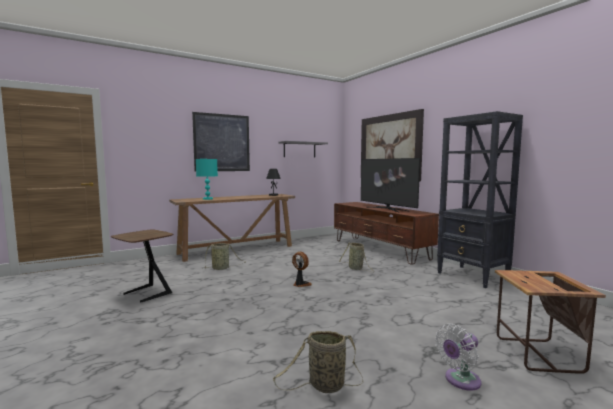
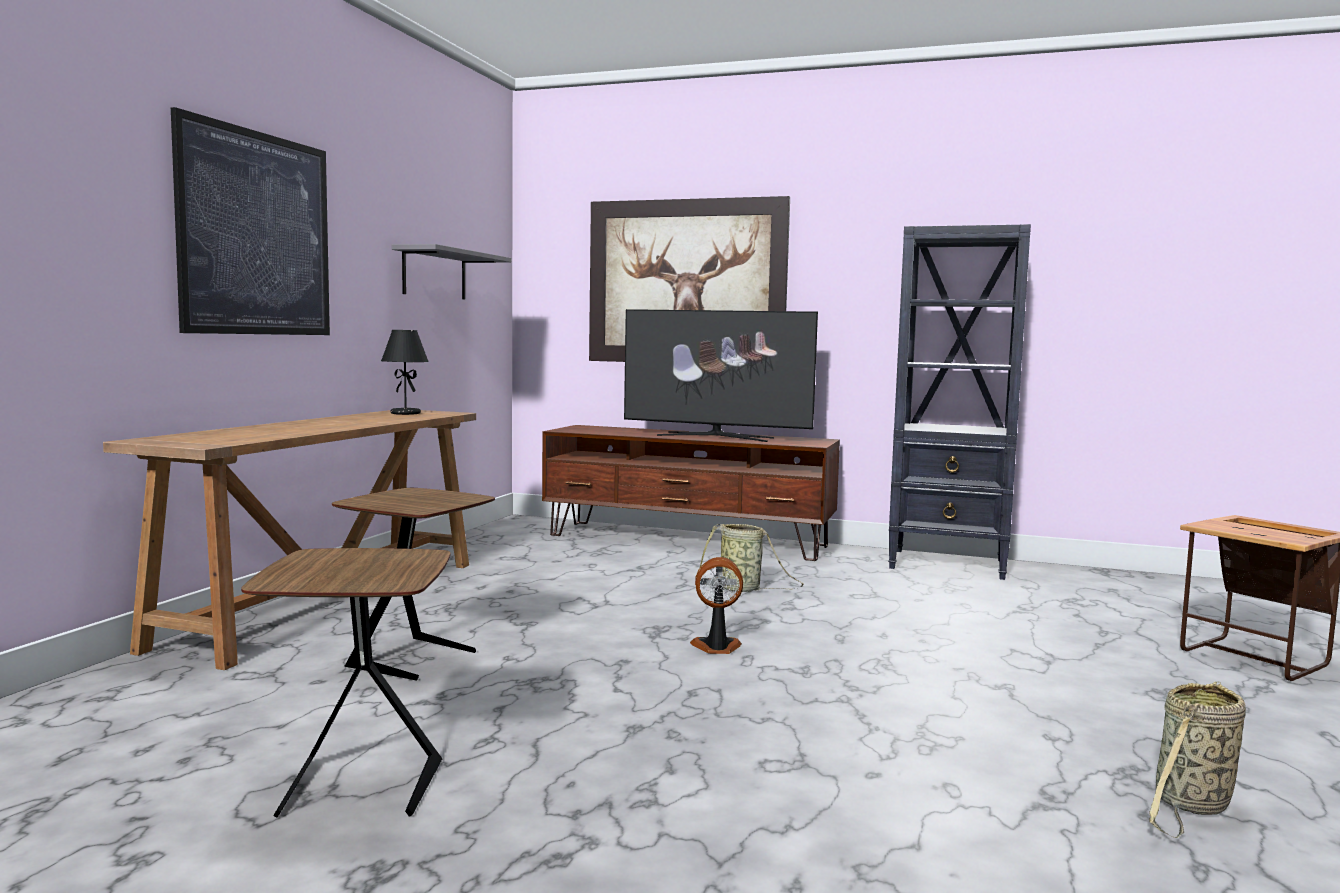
camera: 40 degrees left, 0 degrees up
turquoise table lamp [196,159,218,200] -> none
basket [205,243,245,270] -> brown side table [332,488,495,681]
white fan [435,324,481,391] -> none

